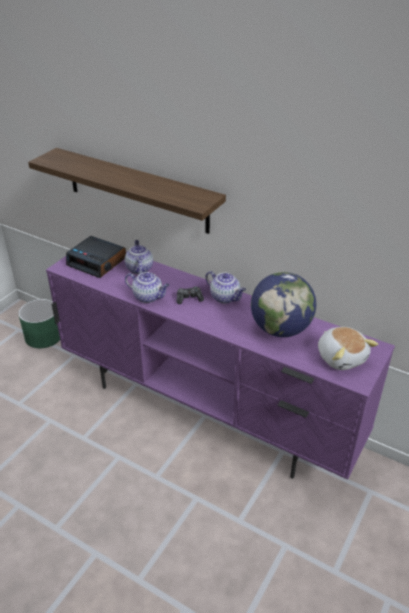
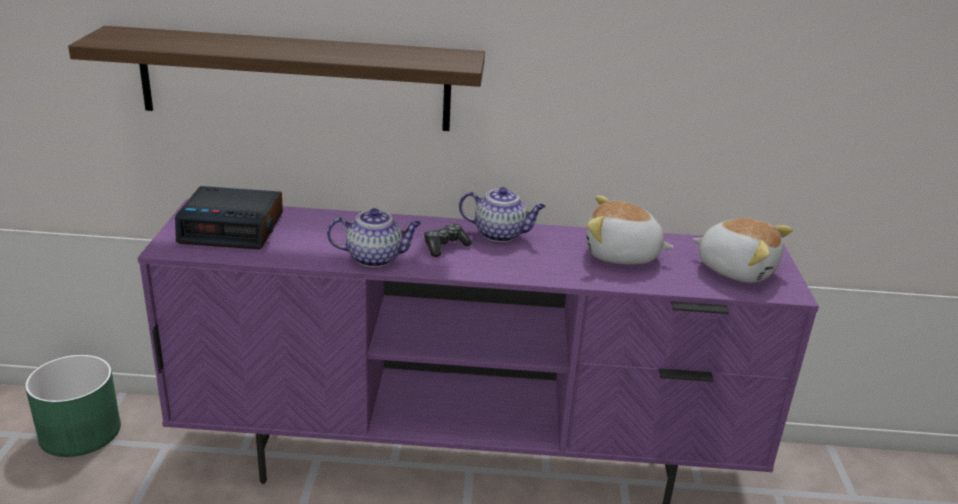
camera: 30 degrees left, 10 degrees down
teapot [125,240,153,274] -> none
globe [251,272,316,337] -> plush toy [586,195,674,265]

